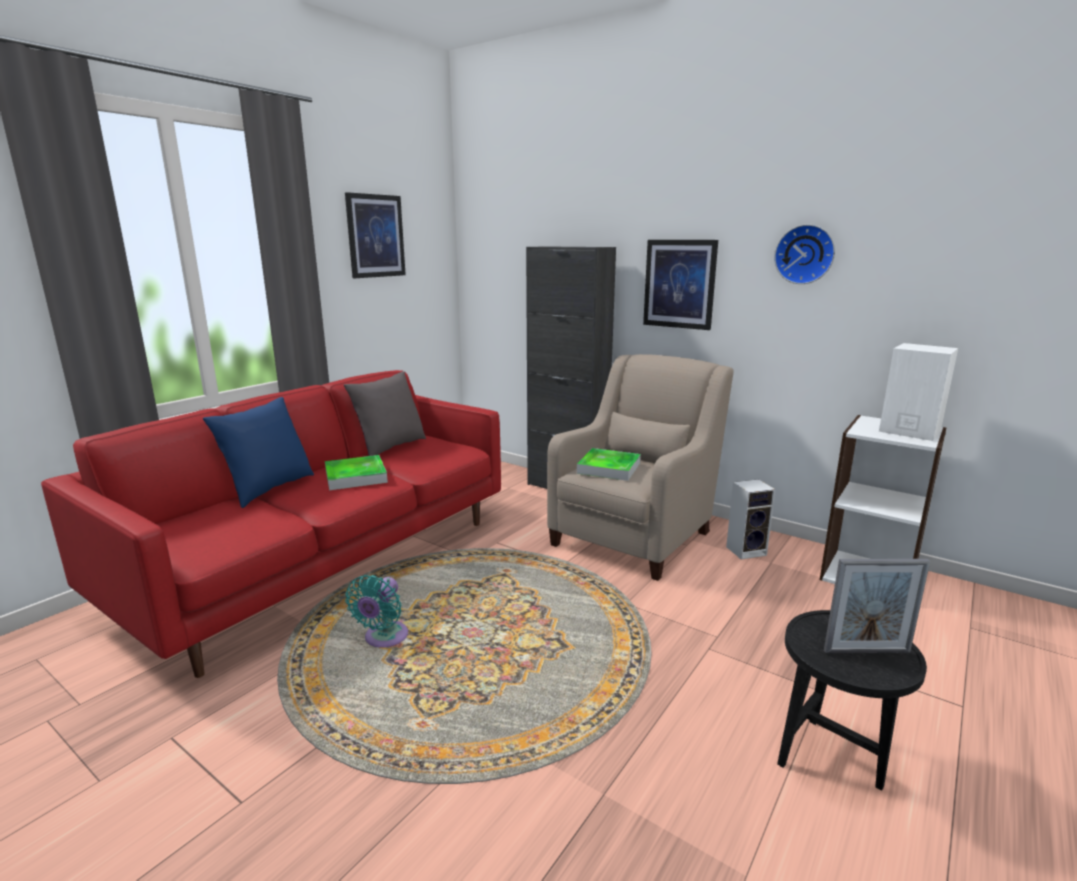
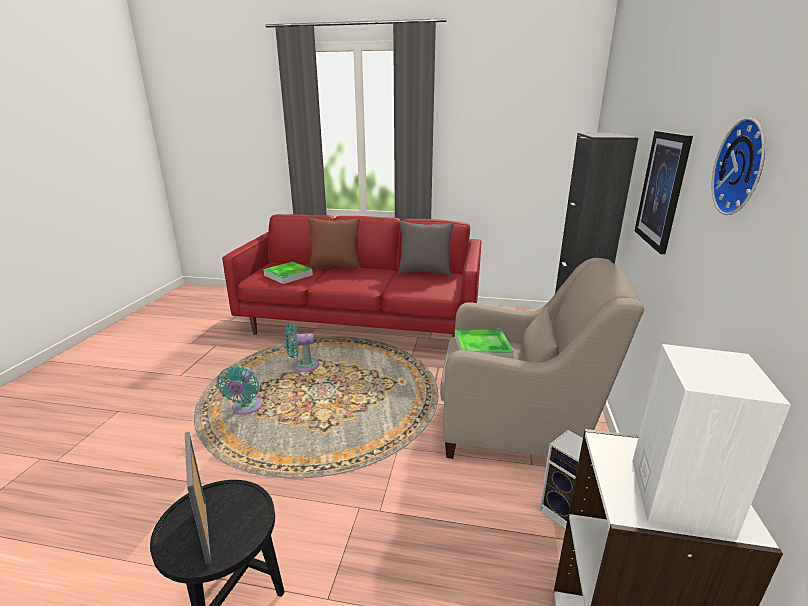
camera: 65 degrees right, 5 degrees up
blue pillow [203,397,314,508] -> brown pillow [308,218,361,270]
tray [325,455,388,490] -> tray moved to [263,262,313,284]
picture [345,192,406,278] -> none
none -> turquoise fan [217,366,263,415]

